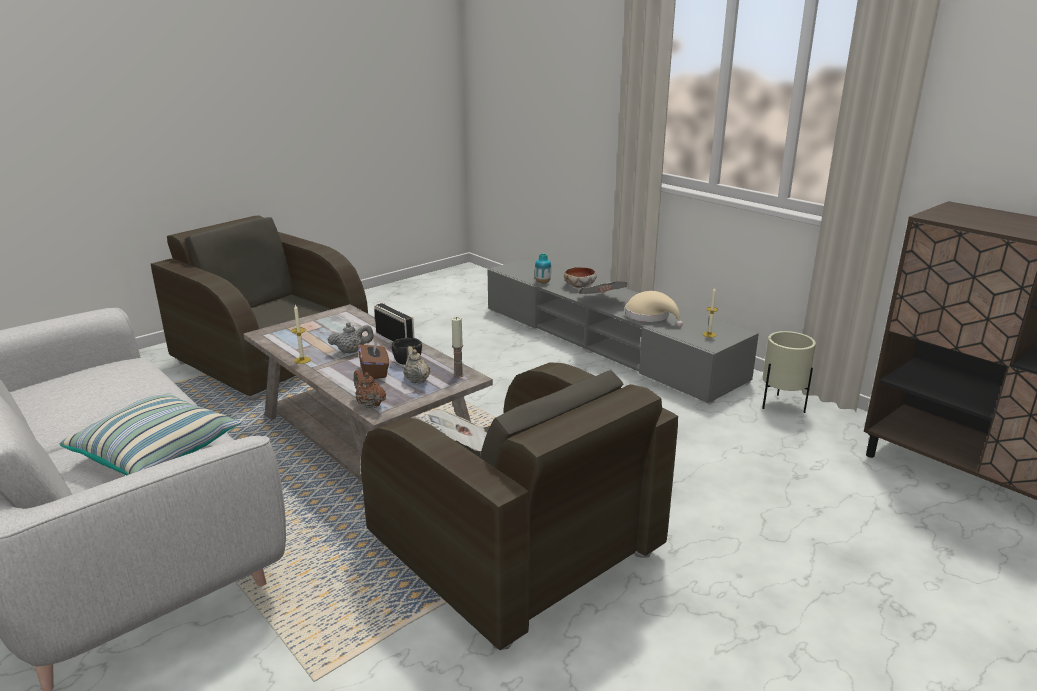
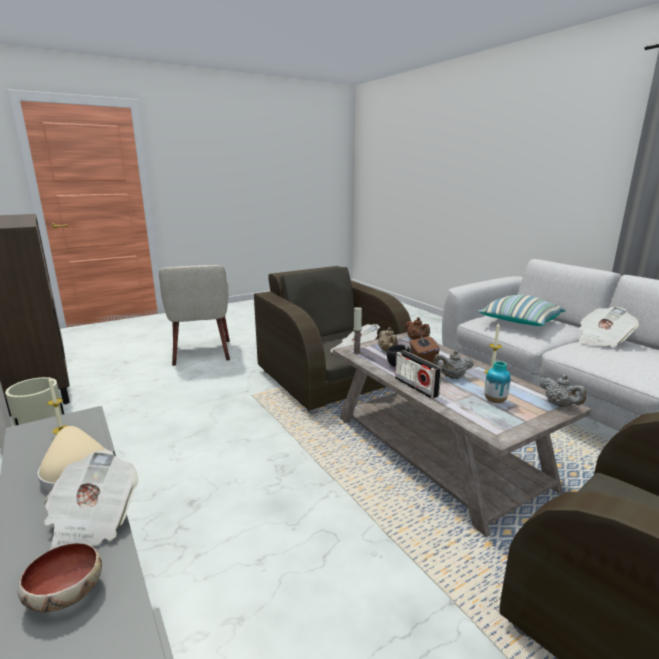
camera: 170 degrees left, 5 degrees down
vase [535,253,551,284] -> vase moved to [485,361,511,403]
none -> beige armchair [159,265,230,366]
none -> grey teapot [540,374,586,407]
none -> newspaper [579,307,639,347]

